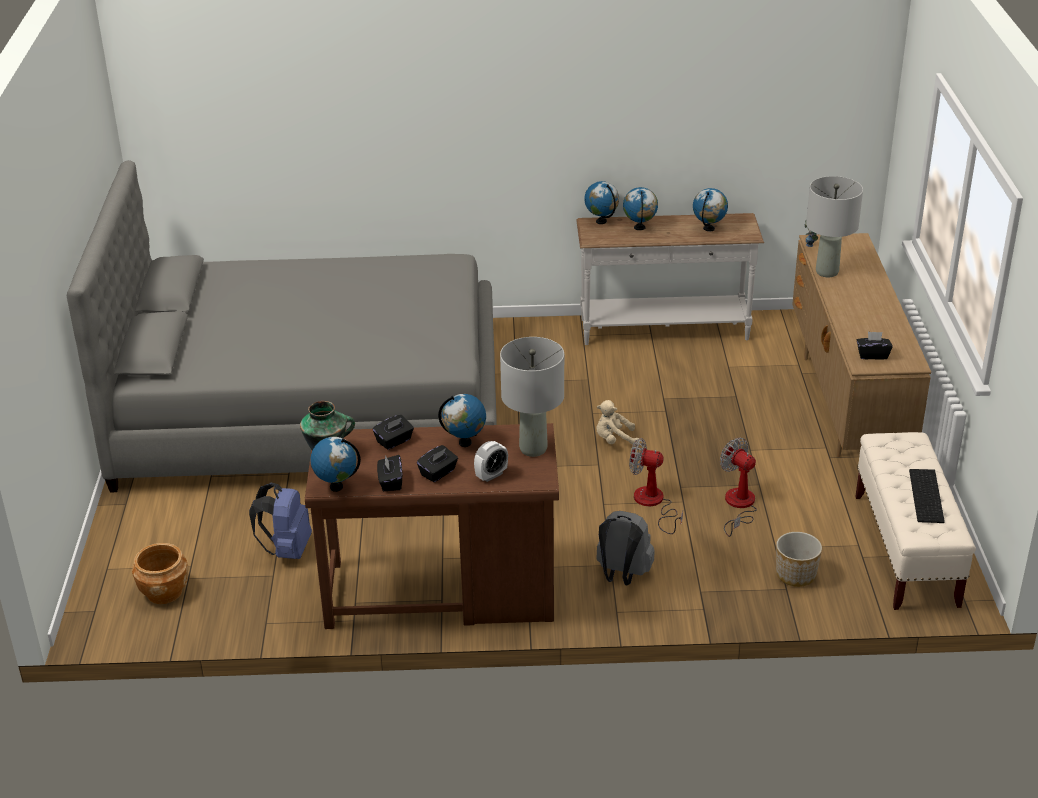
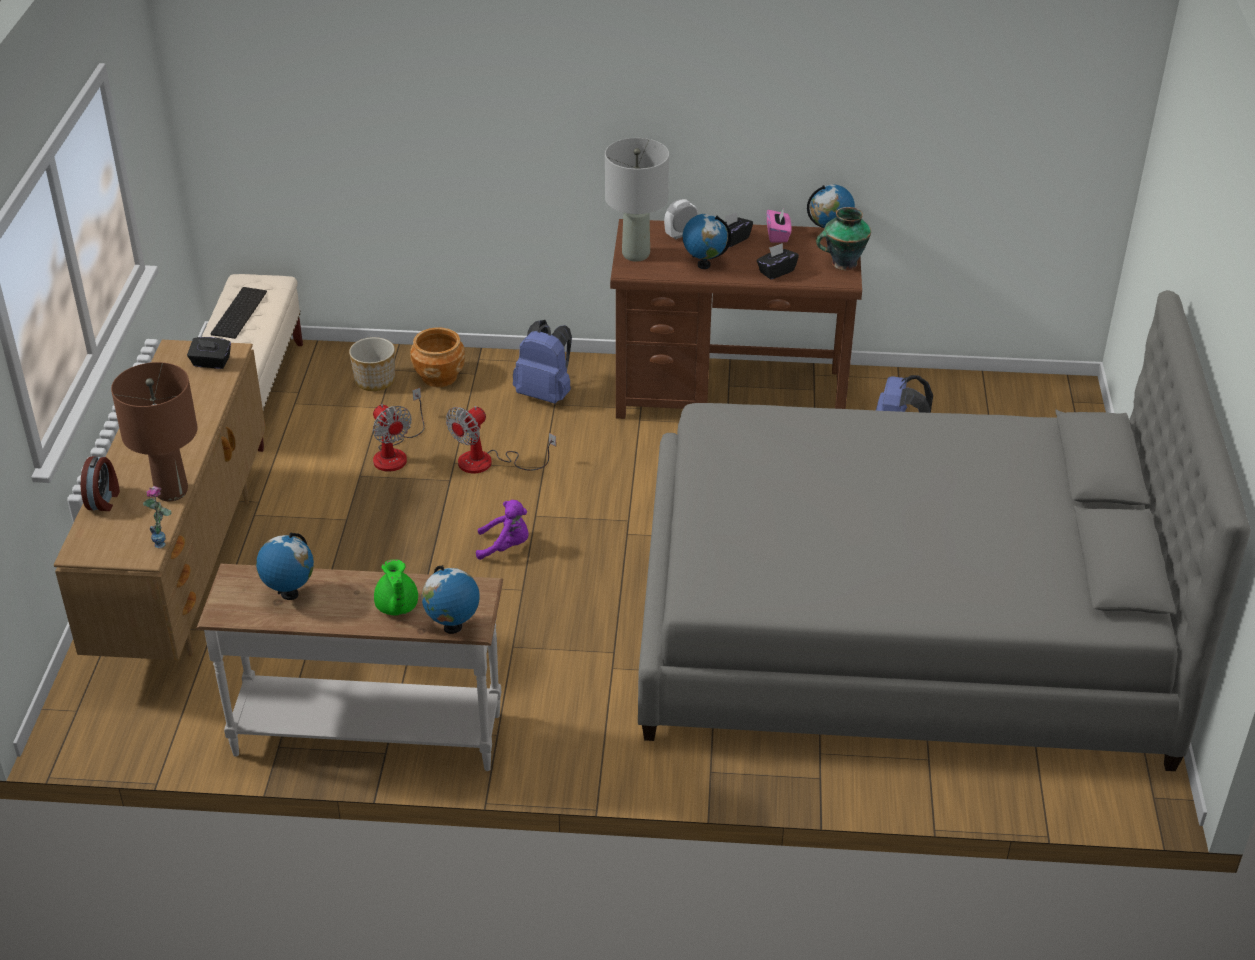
camera: 175 degrees left, 5 degrees up
brown planter [132,543,188,604] -> brown planter moved to [410,327,465,387]
black tissue box [377,455,402,491] -> pink tissue box [767,207,792,242]
beige plush toy [596,400,640,447] -> purple plush toy [476,500,529,560]
grey backpack [596,511,655,585] -> blue backpack [513,320,572,404]
globe [623,187,658,230] -> green teapot [374,559,418,615]
fan [629,438,683,534] -> fan turned 105 degrees clockwise [446,406,556,474]
grey table lamp [806,176,863,277] -> brown table lamp [111,362,198,501]
none -> alarm clock [81,456,120,511]

